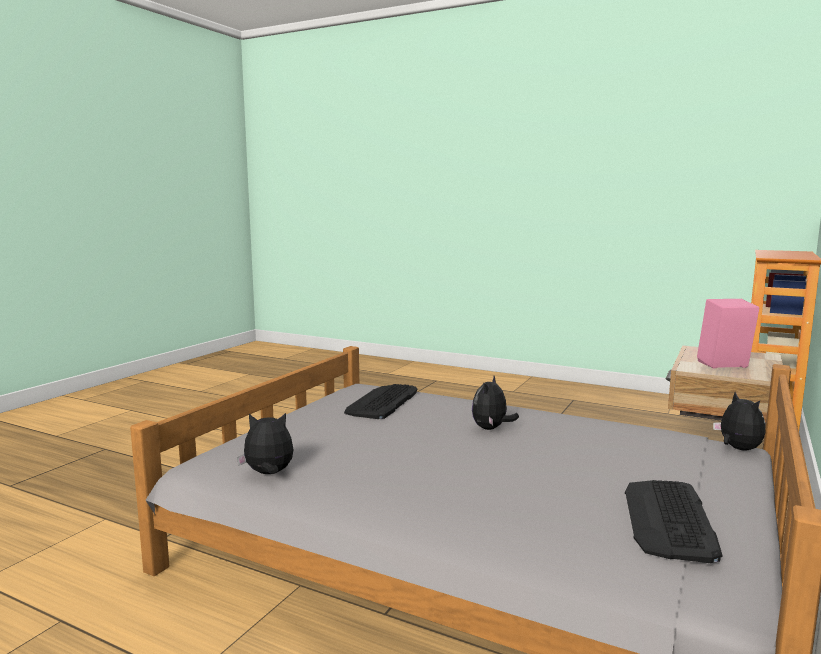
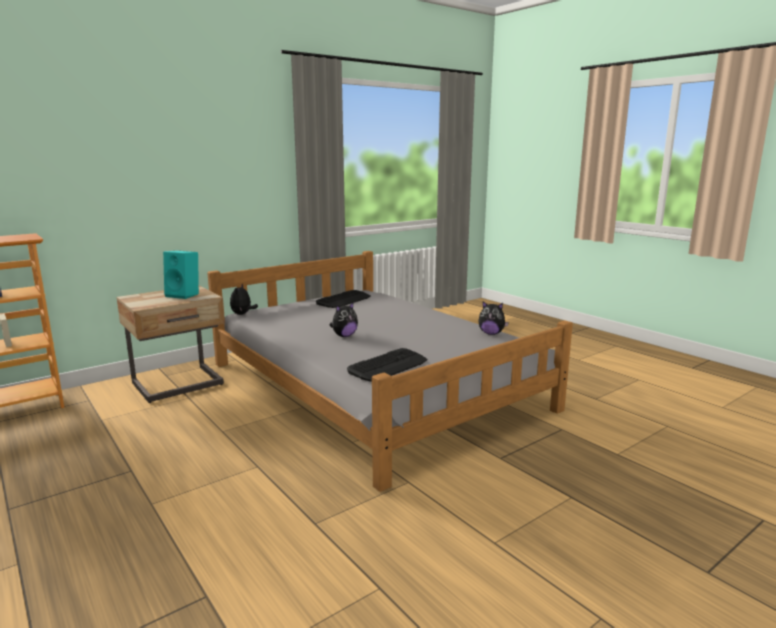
camera: 155 degrees left, 5 degrees up
pink speaker [697,299,760,368] -> turquoise speaker [163,251,199,299]

